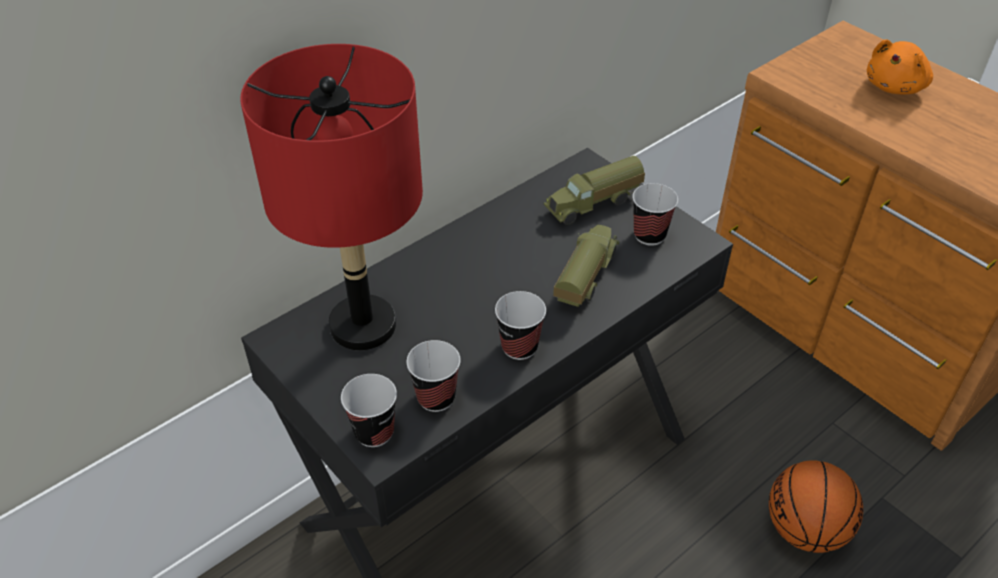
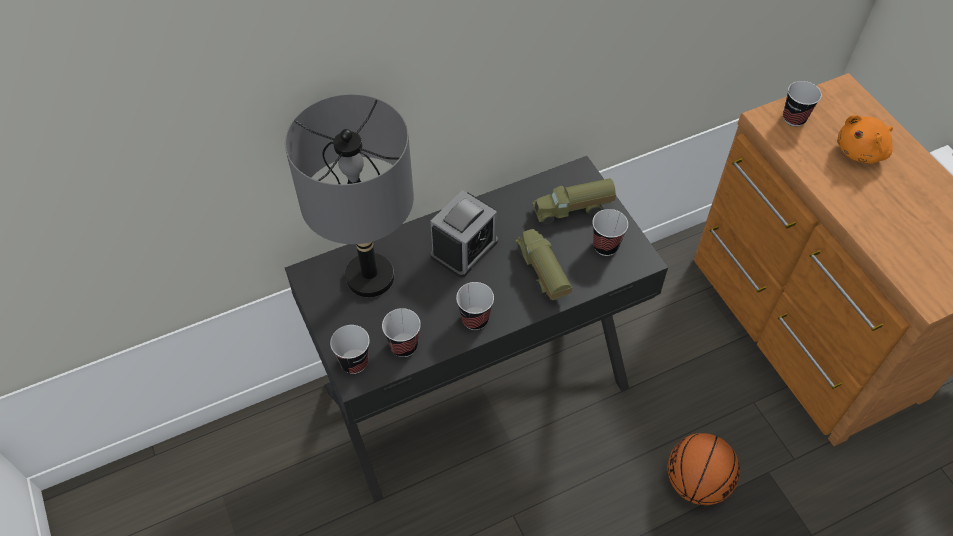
camera: 15 degrees right, 10 degrees up
red table lamp [240,44,423,350] -> grey table lamp [285,94,414,297]
toy truck [553,225,620,307] -> toy truck turned 60 degrees counterclockwise [515,229,572,300]
none -> alarm clock [430,190,498,278]
none -> cup [783,81,822,126]

